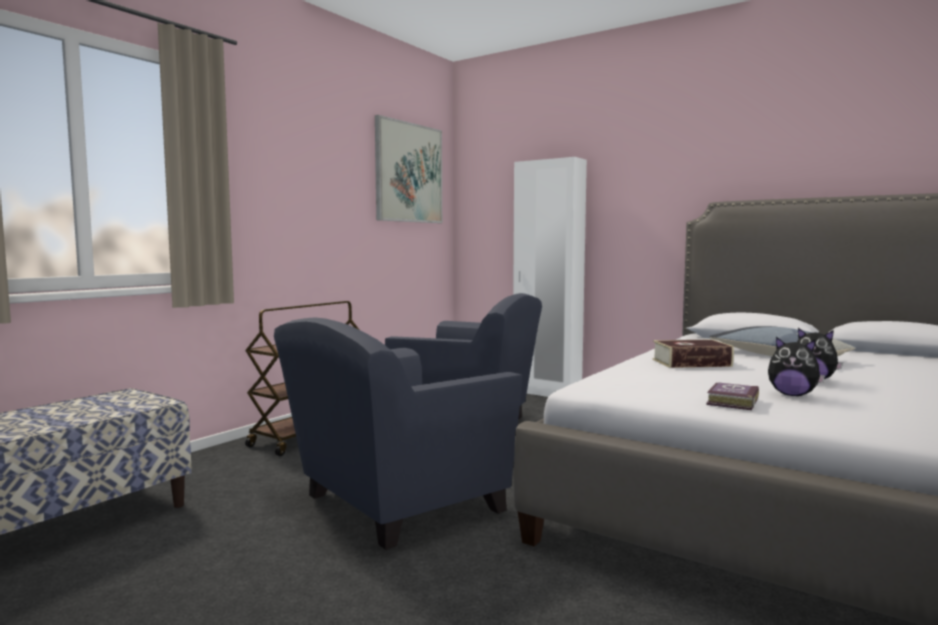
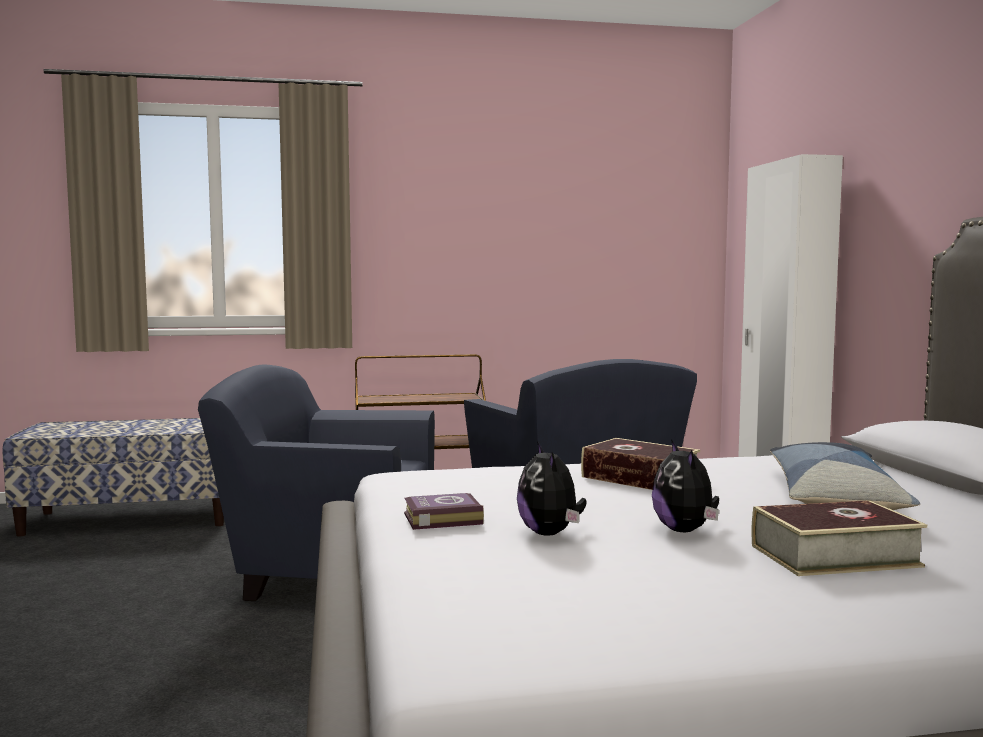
camera: 45 degrees right, 0 degrees up
picture [375,115,442,223] -> none
none -> book [752,500,927,576]

